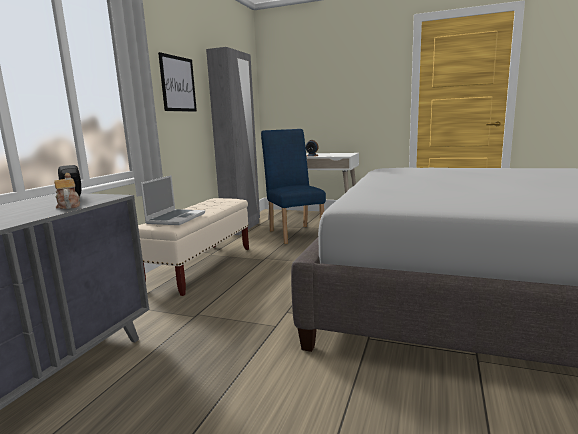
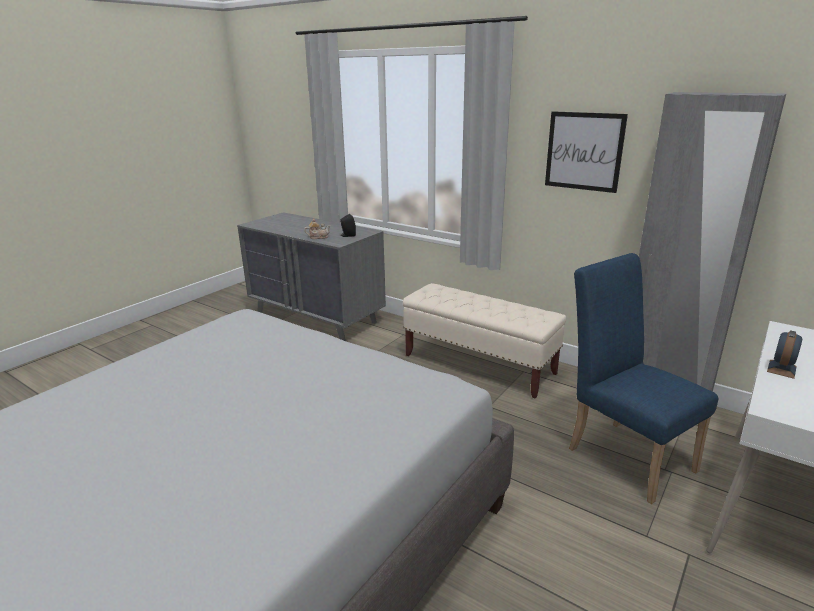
camera: 105 degrees right, 10 degrees up
laptop [141,175,205,225] -> none
blue chair [261,129,326,244] -> blue chair turned 120 degrees counterclockwise [569,253,719,504]

